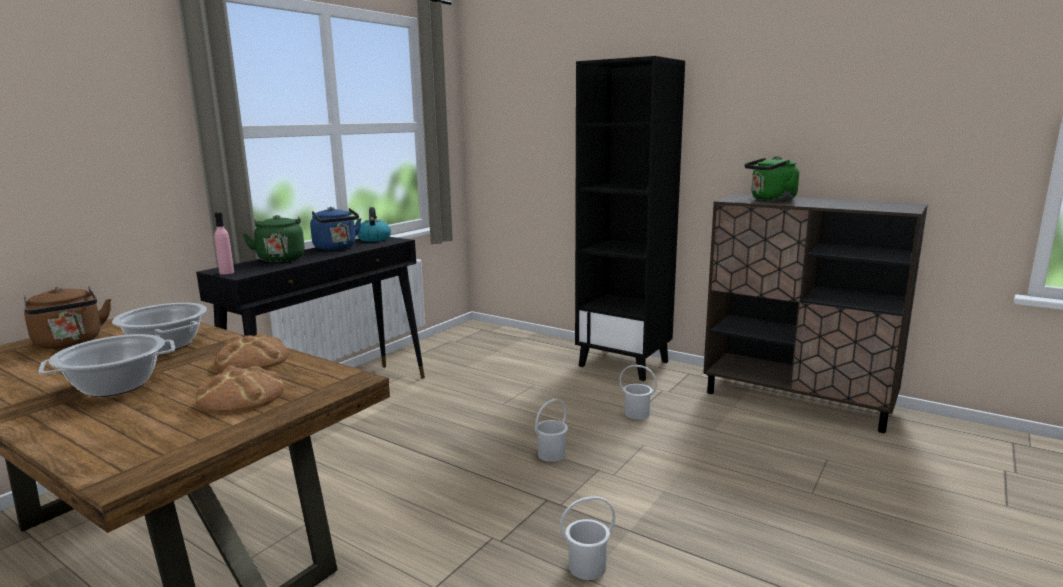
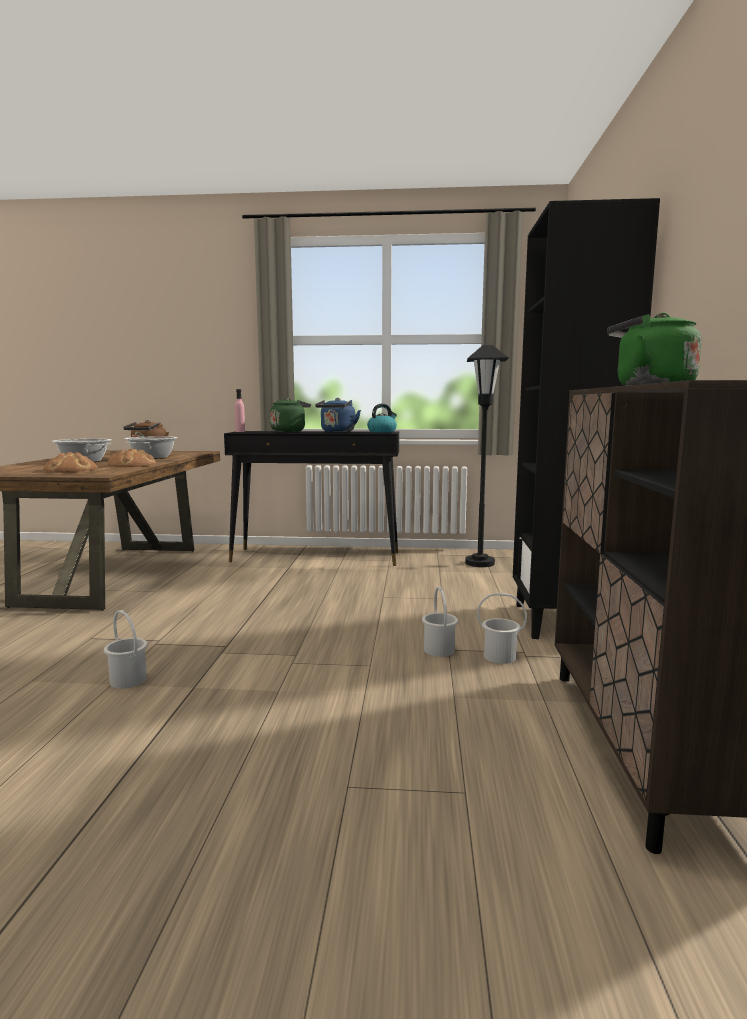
camera: 60 degrees right, 5 degrees down
white bucket [535,399,568,462] -> white bucket moved to [477,593,527,664]
none -> black floor lamp [465,345,509,567]

